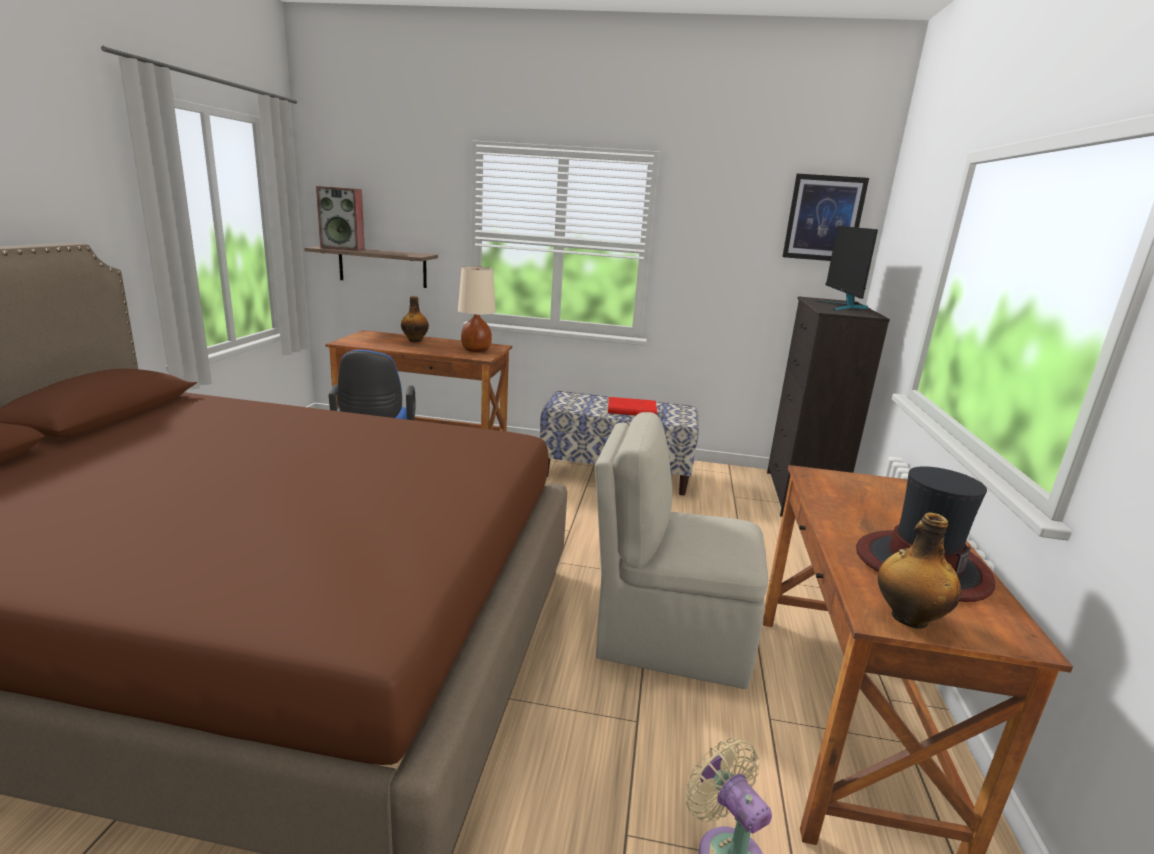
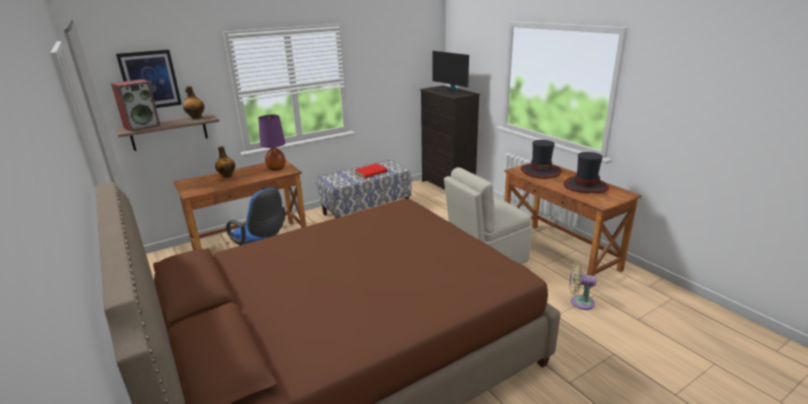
camera: 40 degrees left, 5 degrees up
beige table lamp [458,266,496,352] -> purple table lamp [258,115,286,170]
picture [782,174,869,261] -> picture moved to [116,50,182,108]
bottle [878,513,961,629] -> bottle moved to [183,86,205,119]
none -> hat [521,140,562,179]

